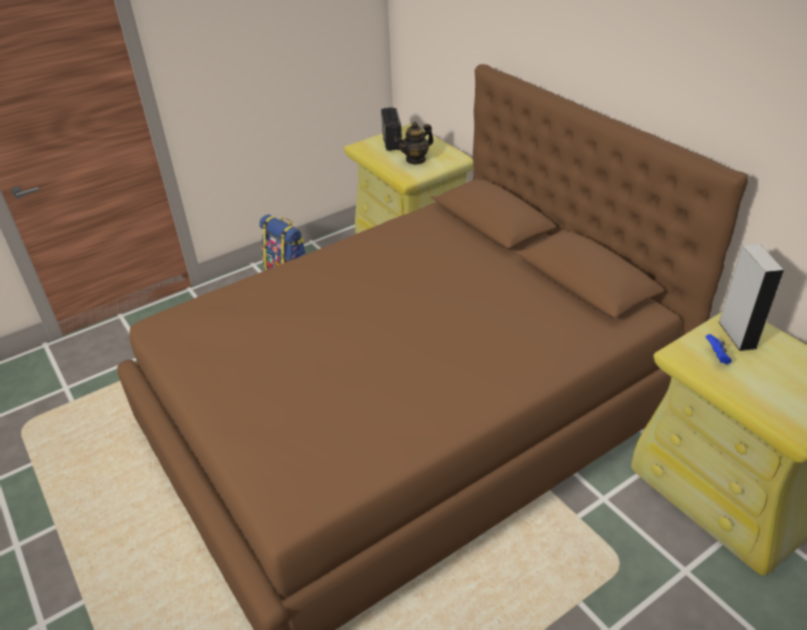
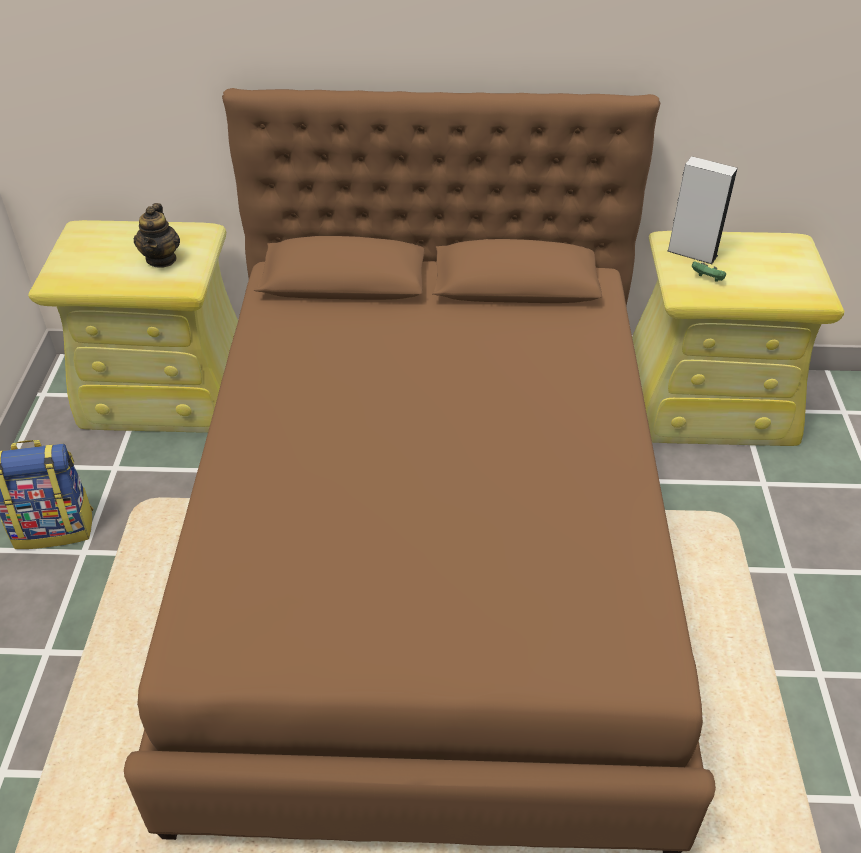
camera: 55 degrees left, 5 degrees up
radio [381,107,402,151] -> none
blue game controller [706,334,732,364] -> green game controller [692,262,726,282]

